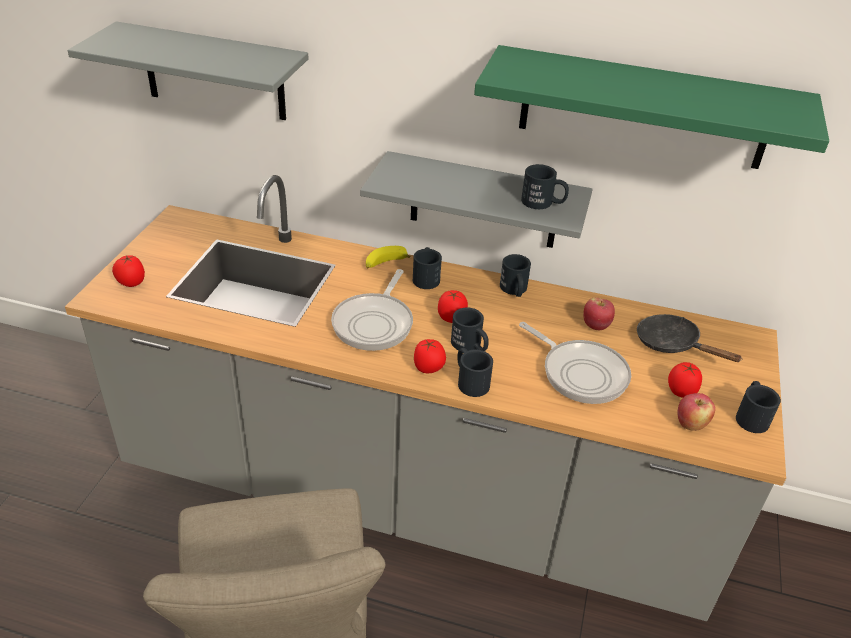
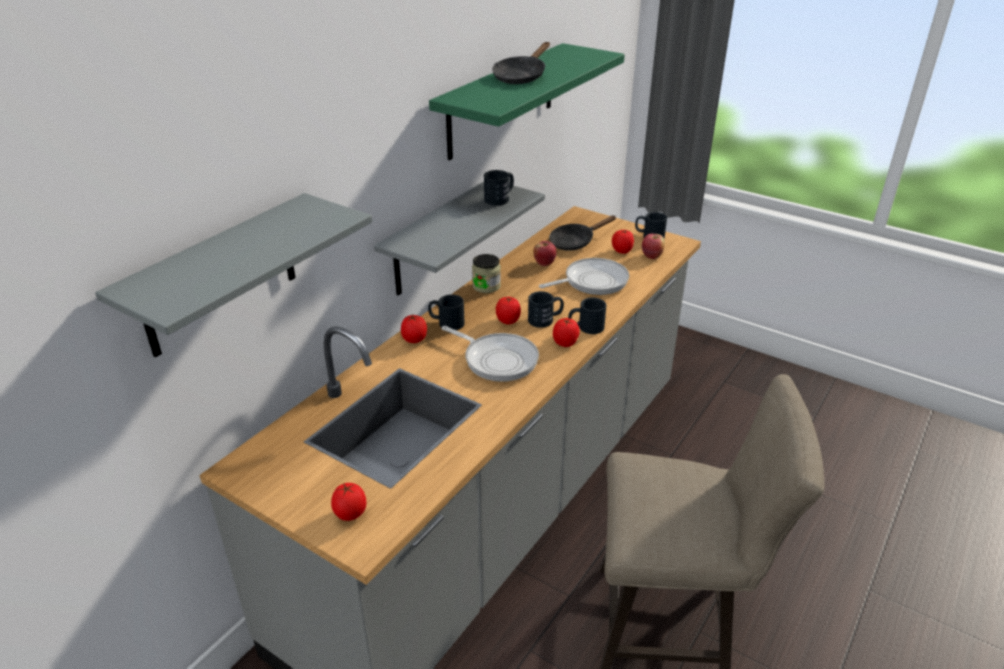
camera: 70 degrees left, 5 degrees down
banana [366,246,410,268] -> tomato [401,315,427,343]
black mug [500,254,531,297] -> jar [472,254,501,293]
none -> black frying pan [492,42,550,84]

